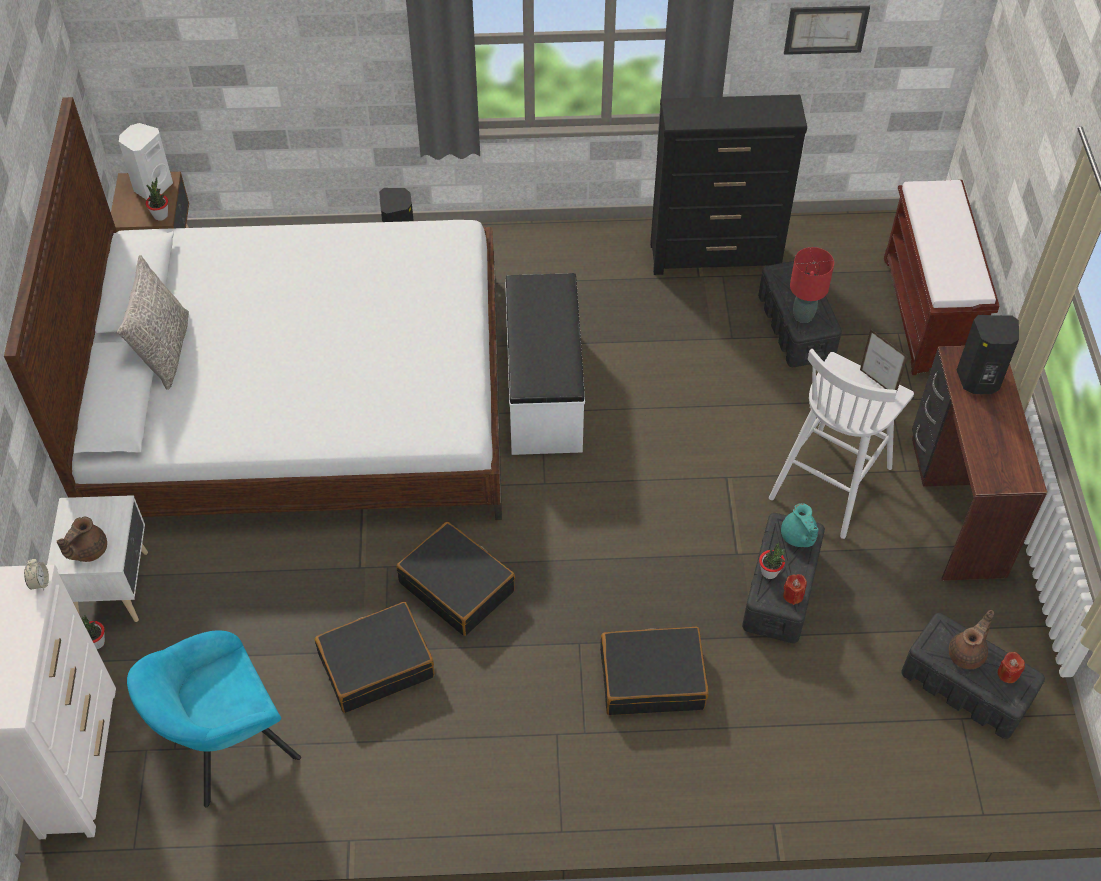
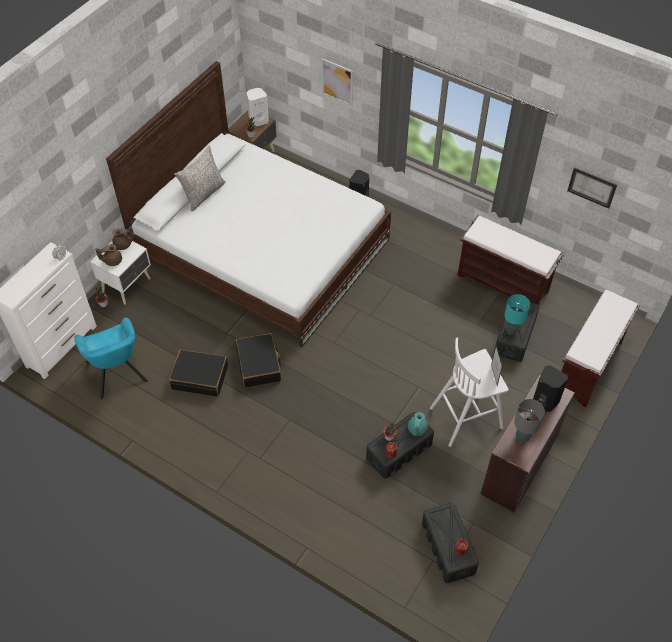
camera: 35 degrees right, 0 degrees up
turquoise armchair [127,630,301,808] -> turquoise armchair turned 120 degrees counterclockwise [74,317,148,399]
white bench [505,273,585,455] -> none
black suitcase [600,627,709,715] -> none
black dresser [650,95,807,275] -> brown bench [457,215,564,305]
red table lamp [790,247,834,323] -> turquoise table lamp [504,294,530,335]
brown teapot [949,610,994,669] -> brown teapot moved to [112,226,134,250]
none -> picture [321,58,353,106]
none -> grey table lamp [514,399,545,443]

